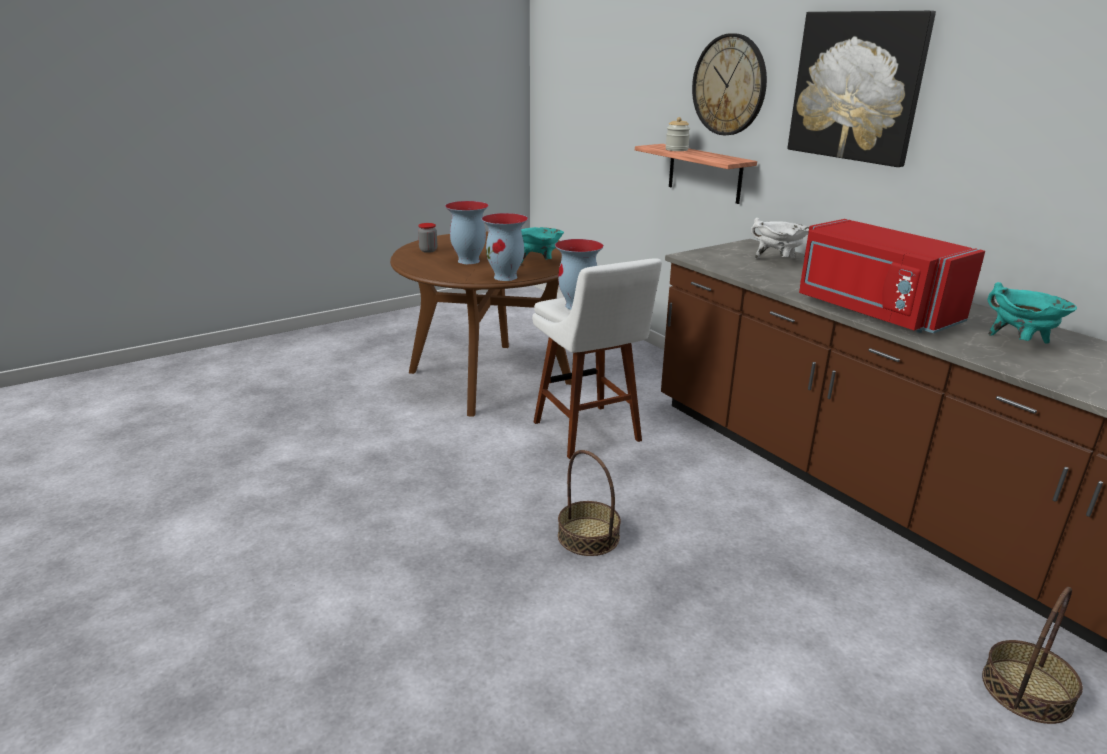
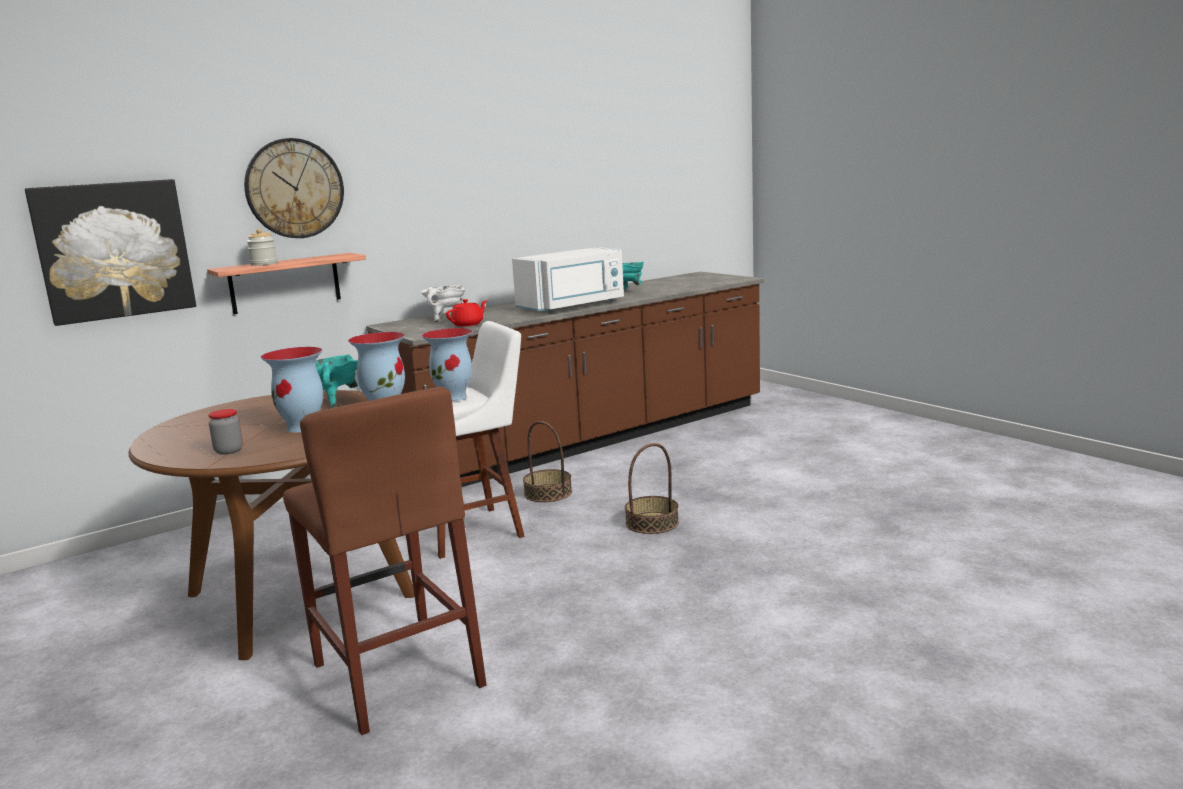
camera: 90 degrees left, 10 degrees down
picture [788,11,936,167] -> picture moved to [25,179,196,326]
red microwave [799,219,985,333] -> white microwave [512,247,624,313]
basket [982,587,1083,724] -> basket moved to [523,421,572,502]
none -> brown stool [283,387,487,735]
none -> red teapot [446,299,487,327]

